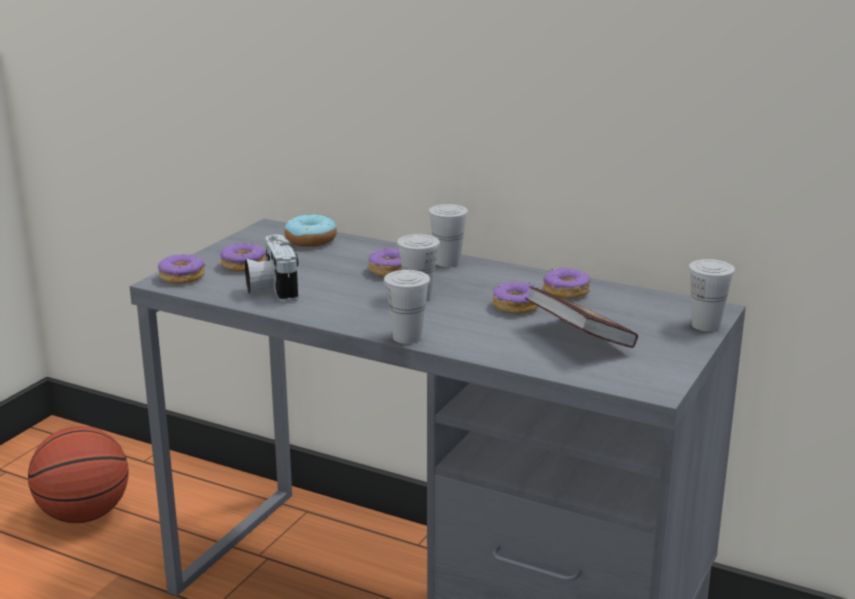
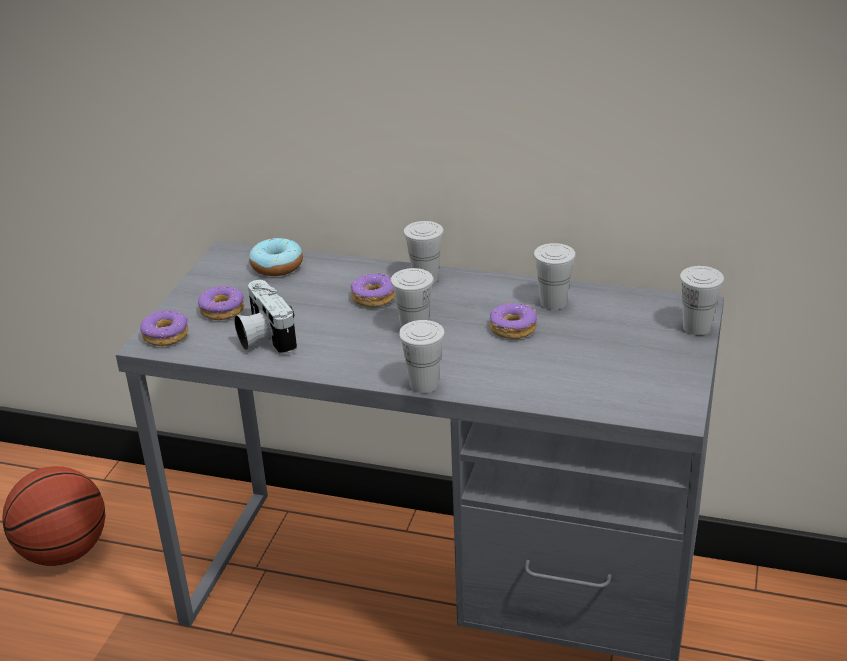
camera: 10 degrees left, 10 degrees up
book [525,286,638,348] -> none
donut [543,267,591,299] -> white cup [534,243,576,310]

